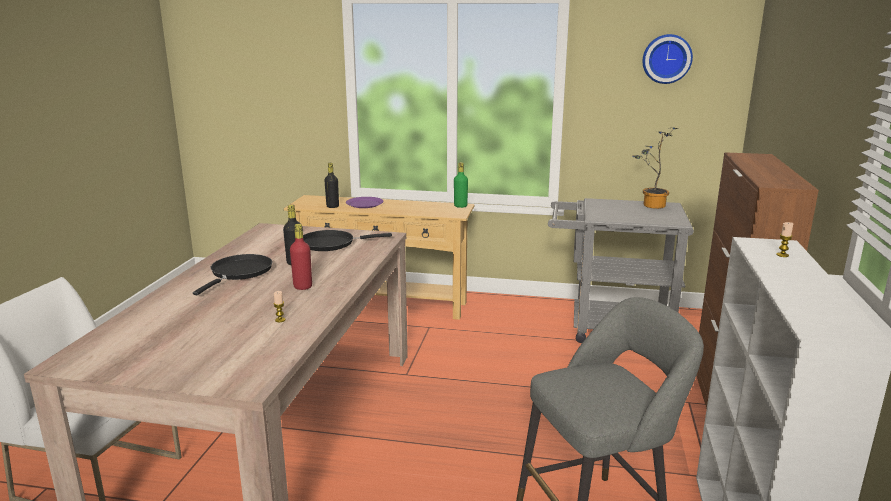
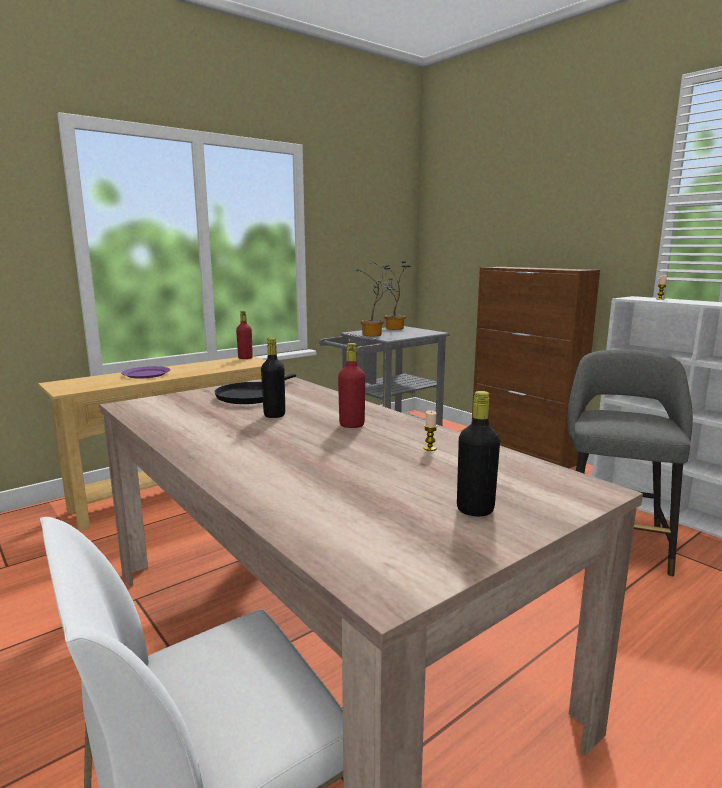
camera: 50 degrees left, 5 degrees down
black frying pan [193,254,272,295] -> none
black bottle [324,163,339,208] -> black bottle moved to [457,391,500,516]
green bottle [454,162,468,208] -> red bottle [236,311,253,359]
wall clock [643,34,693,84] -> none
none -> potted plant [354,262,393,336]

